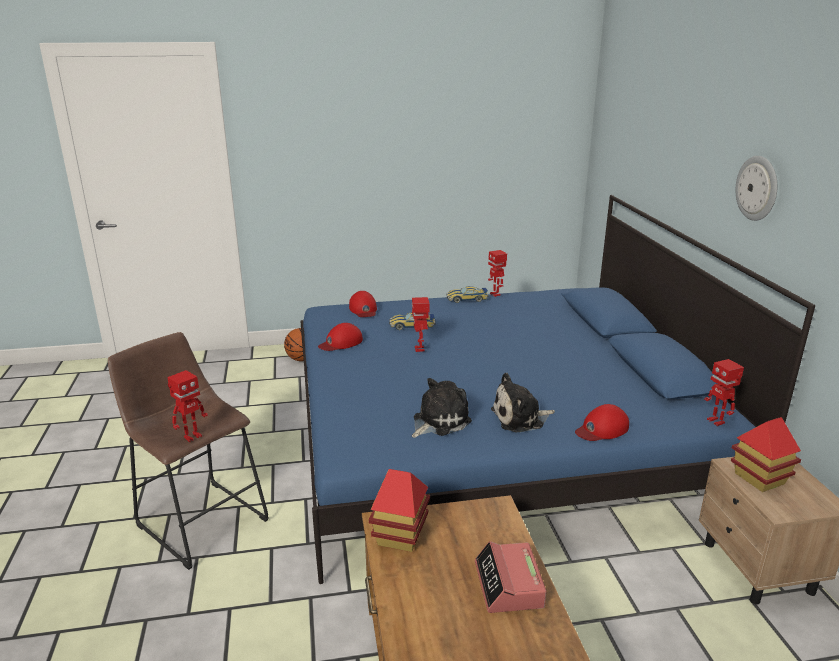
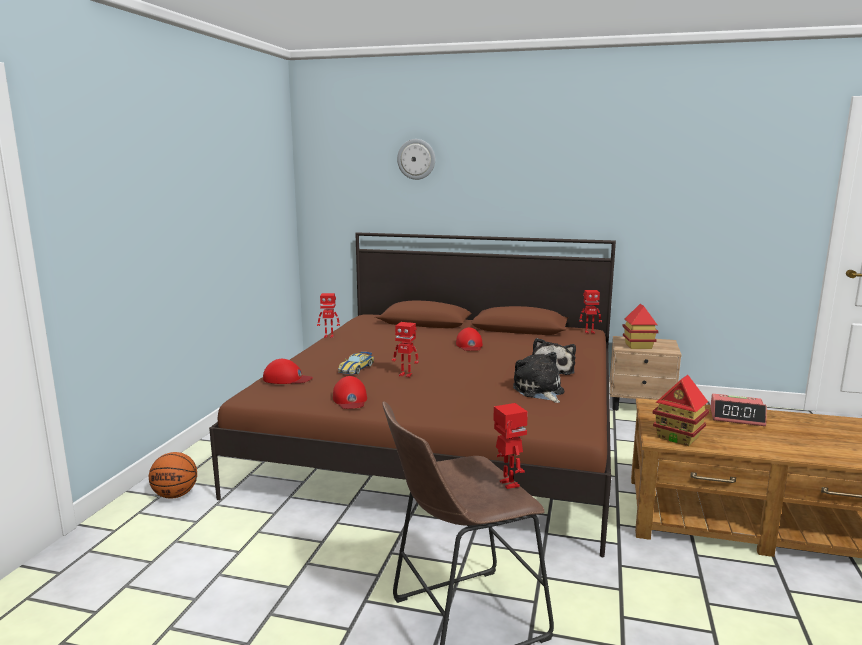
camera: 65 degrees left, 10 degrees down
blue bed [300,195,816,584] -> brown bed [209,232,616,557]
toy car [446,286,489,303] -> none
red cap [575,404,629,441] -> red cap moved to [456,327,483,351]
wall clock [736,156,777,221] -> wall clock moved to [397,139,435,180]

